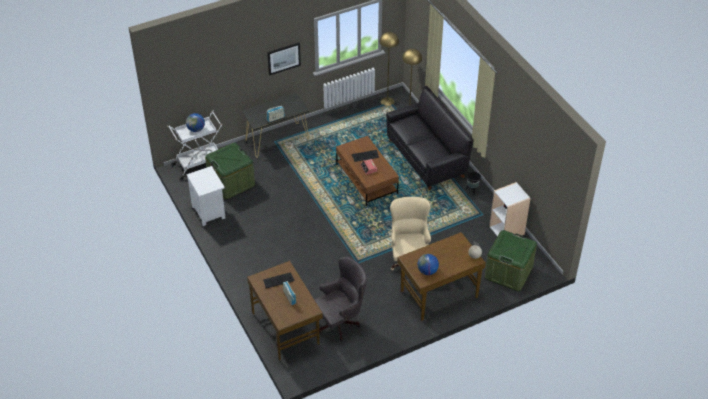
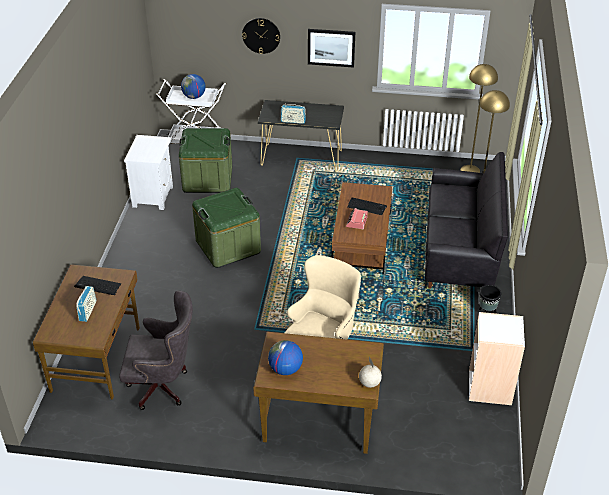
camera: 35 degrees right, 5 degrees down
green storage box [485,230,537,291] -> green storage box moved to [192,188,261,268]
none -> wall clock [242,18,280,54]

